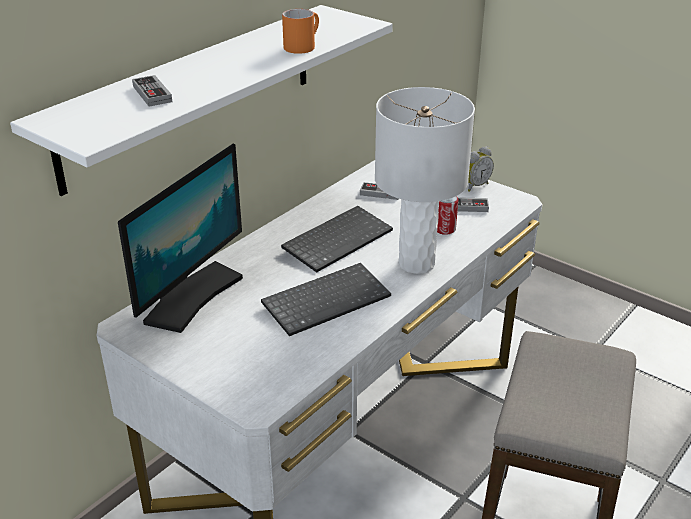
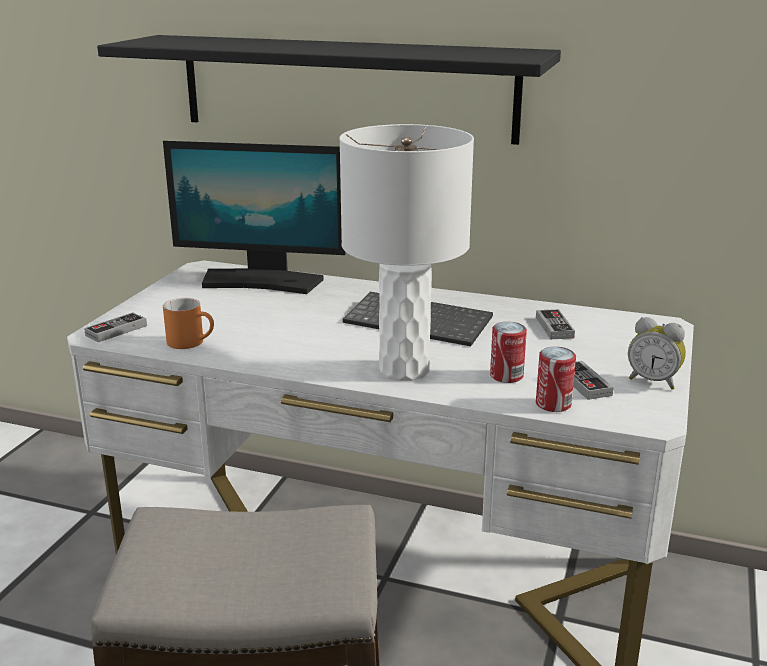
camera: 70 degrees right, 10 degrees down
white shelf [10,5,393,196] -> black shelf [97,35,561,145]
game controller [132,75,172,107] -> game controller moved to [84,312,147,342]
keyboard [261,263,391,336] -> none
orange mug [282,9,319,54] -> orange mug moved to [163,298,214,349]
none -> can [536,347,576,412]

